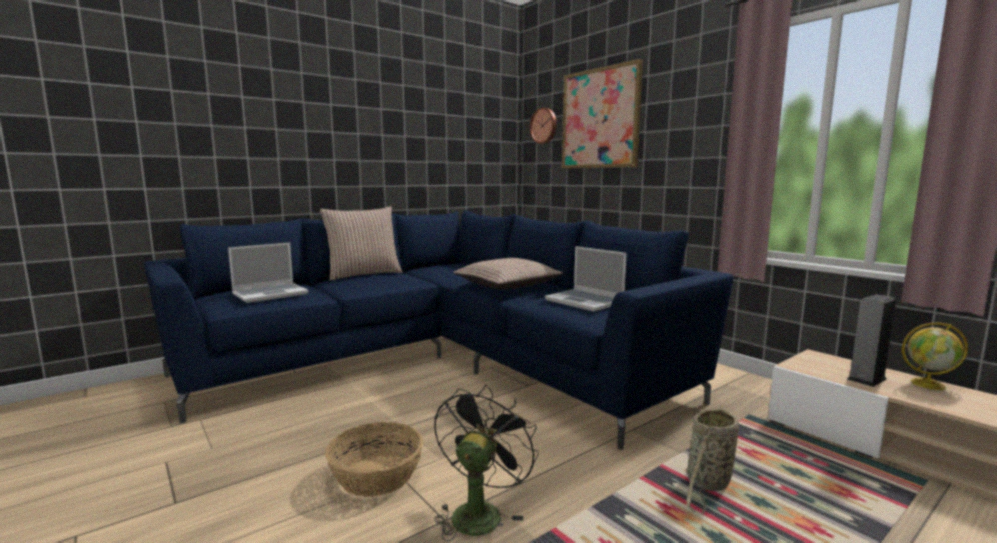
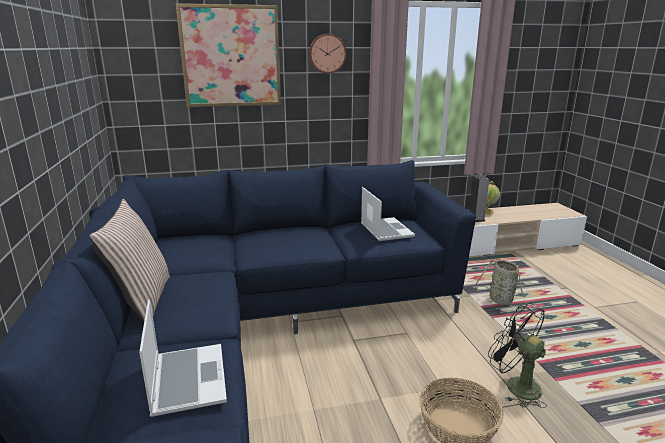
camera: 65 degrees left, 10 degrees up
pillow [453,258,564,290] -> none
wall clock [530,107,557,144] -> wall clock moved to [309,34,346,74]
laptop [545,246,627,312] -> laptop turned 90 degrees counterclockwise [361,187,415,241]

